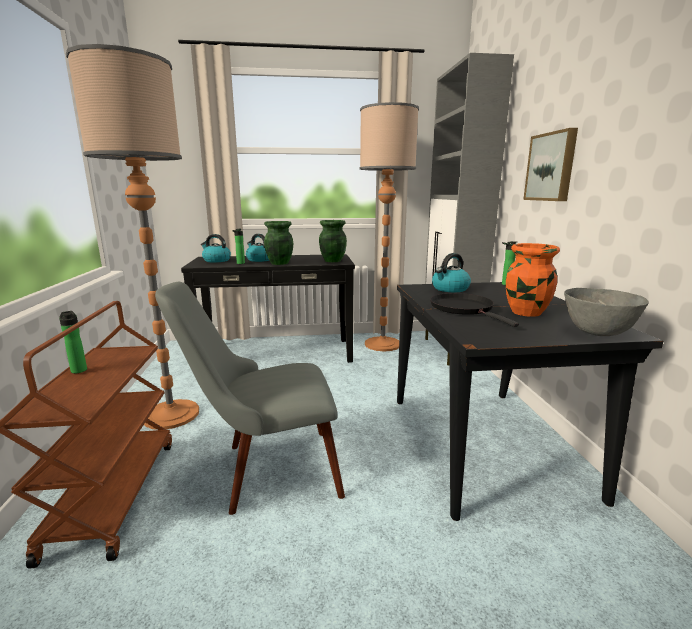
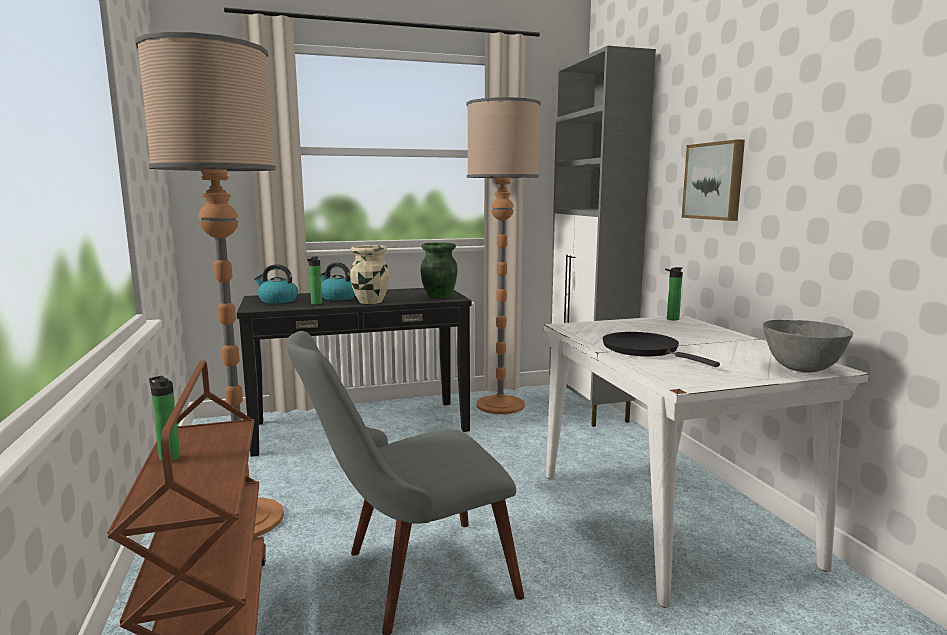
camera: 10 degrees left, 5 degrees down
green vase [264,221,293,265] -> beige vase [350,245,389,304]
black dining table [397,282,663,521] -> white dining table [544,315,870,608]
kettle [432,253,471,292] -> none
orange vase [506,243,560,317] -> none

